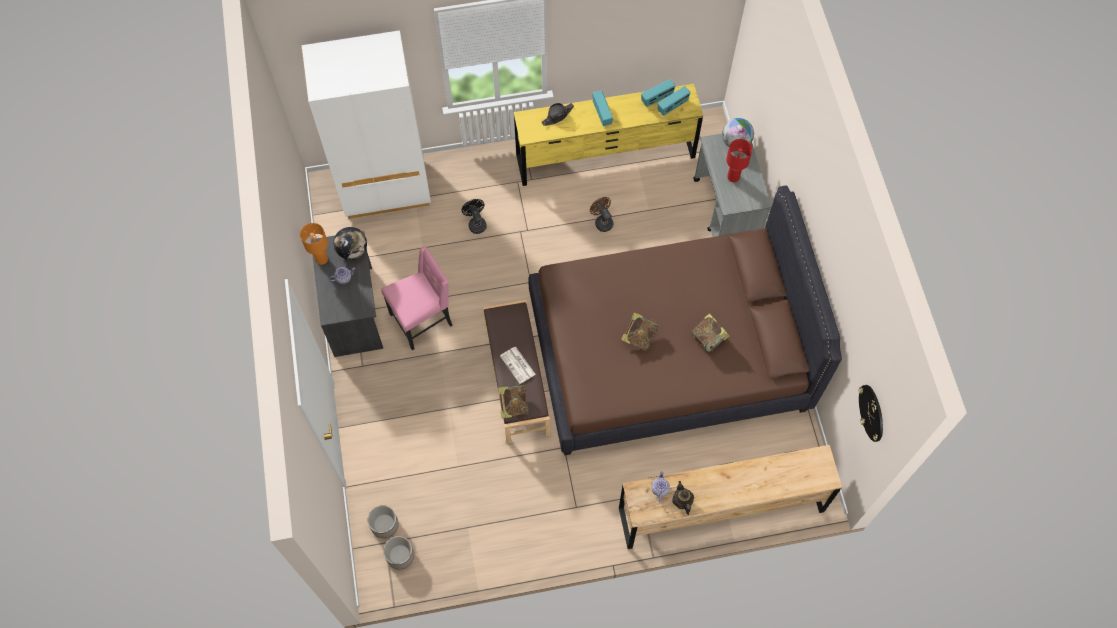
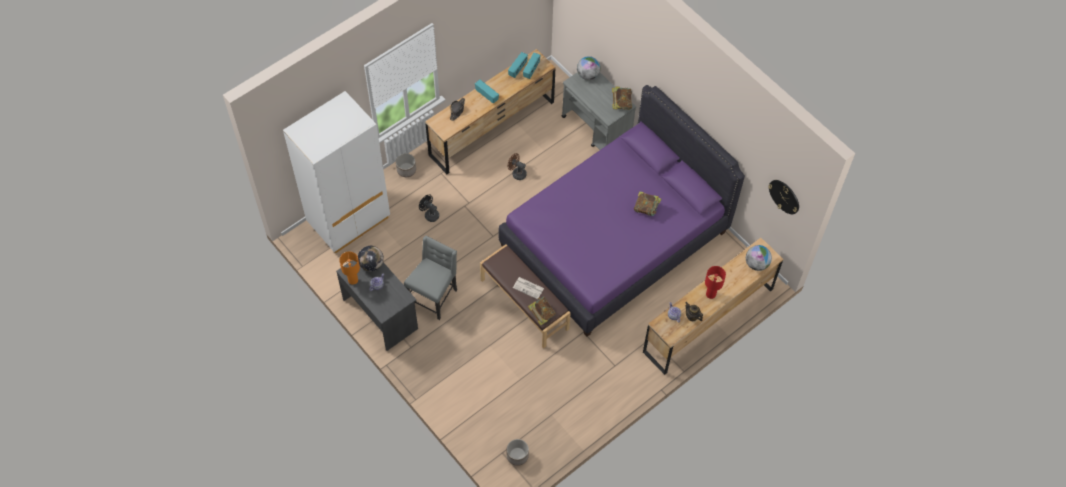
camera: 30 degrees left, 5 degrees down
planter [368,505,399,538] -> planter moved to [396,153,416,177]
pink chair [381,246,453,350] -> grey chair [404,236,457,320]
yellow dresser [514,84,703,186] -> brown dresser [425,49,555,174]
brown bed [528,186,842,455] -> purple bed [498,85,745,337]
book [621,313,658,351] -> book moved to [612,86,632,110]
red table lamp [726,139,752,182] -> red table lamp moved to [705,266,726,299]
none -> globe [746,245,772,271]

